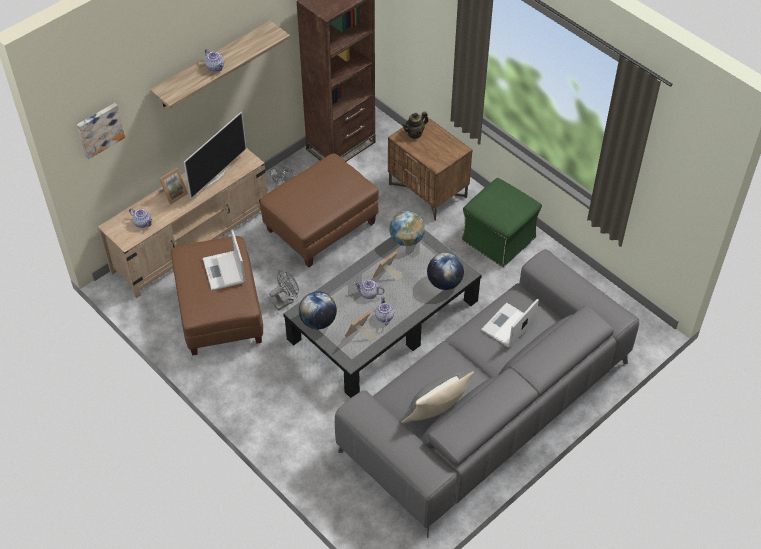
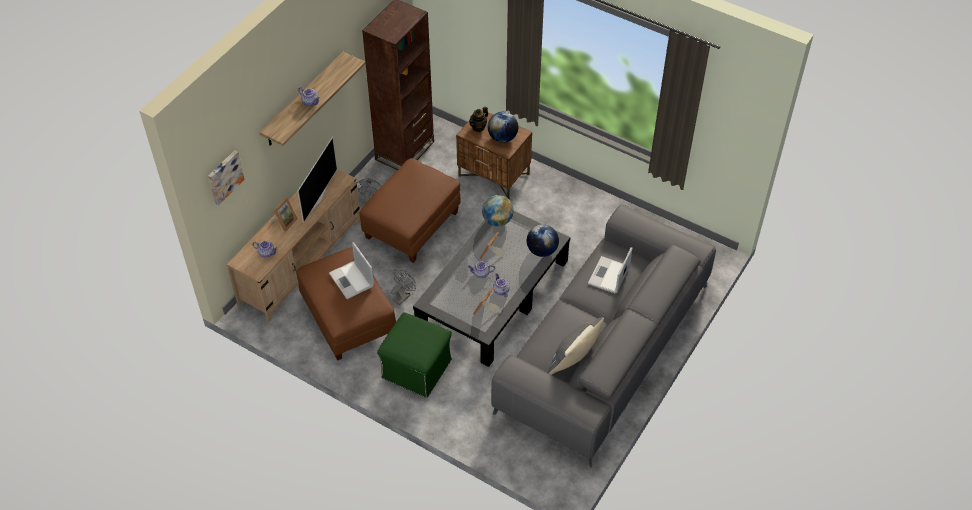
camera: 15 degrees left, 0 degrees up
globe [299,291,337,329] -> globe moved to [488,112,518,143]
green ottoman [461,178,542,267] -> green ottoman moved to [377,312,452,398]

